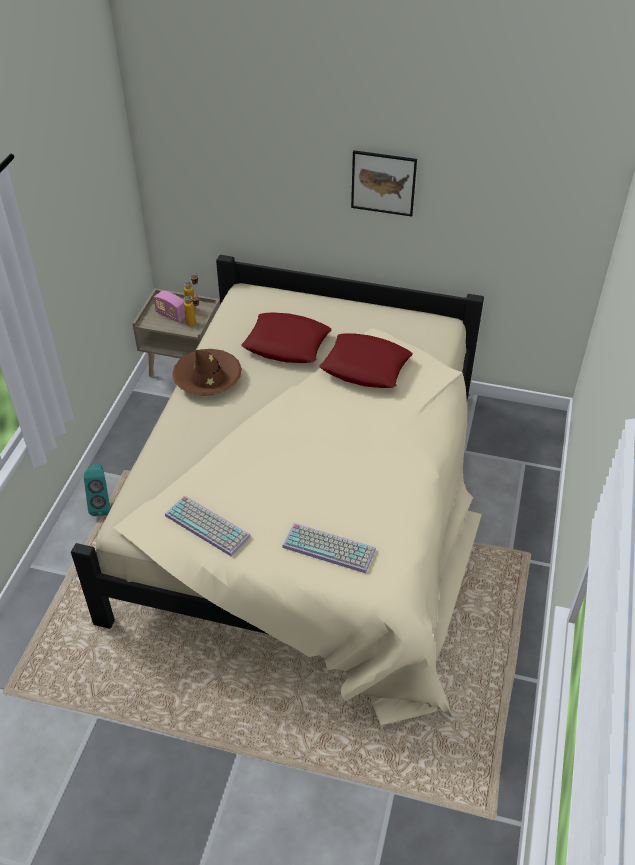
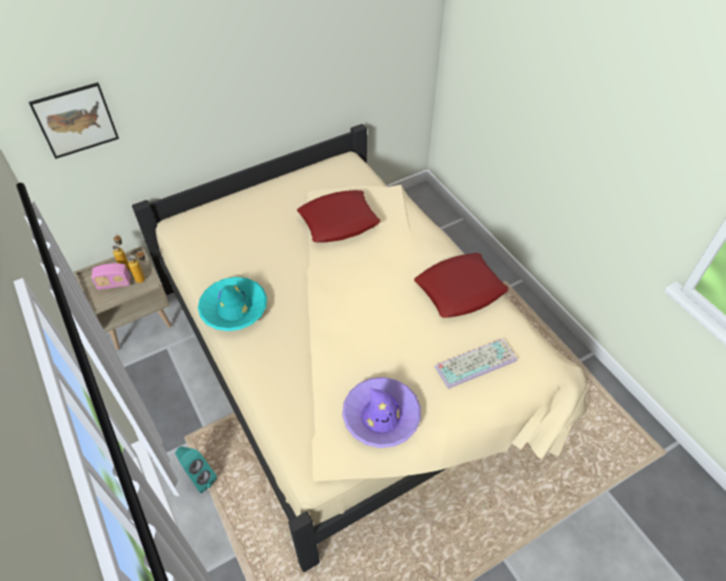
camera: 45 degrees left, 5 degrees up
keyboard [165,495,251,556] -> purple hat [342,377,421,448]
brown hat [172,349,242,396] -> turquoise hat [198,277,267,331]
red pillow [241,313,331,363] -> red pillow moved to [414,253,509,318]
picture [351,150,417,217] -> picture moved to [29,82,119,159]

